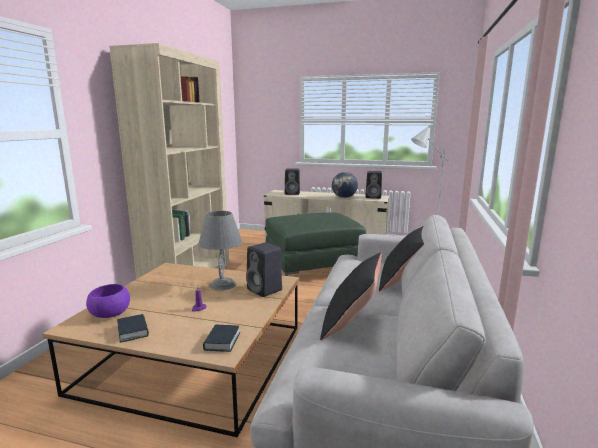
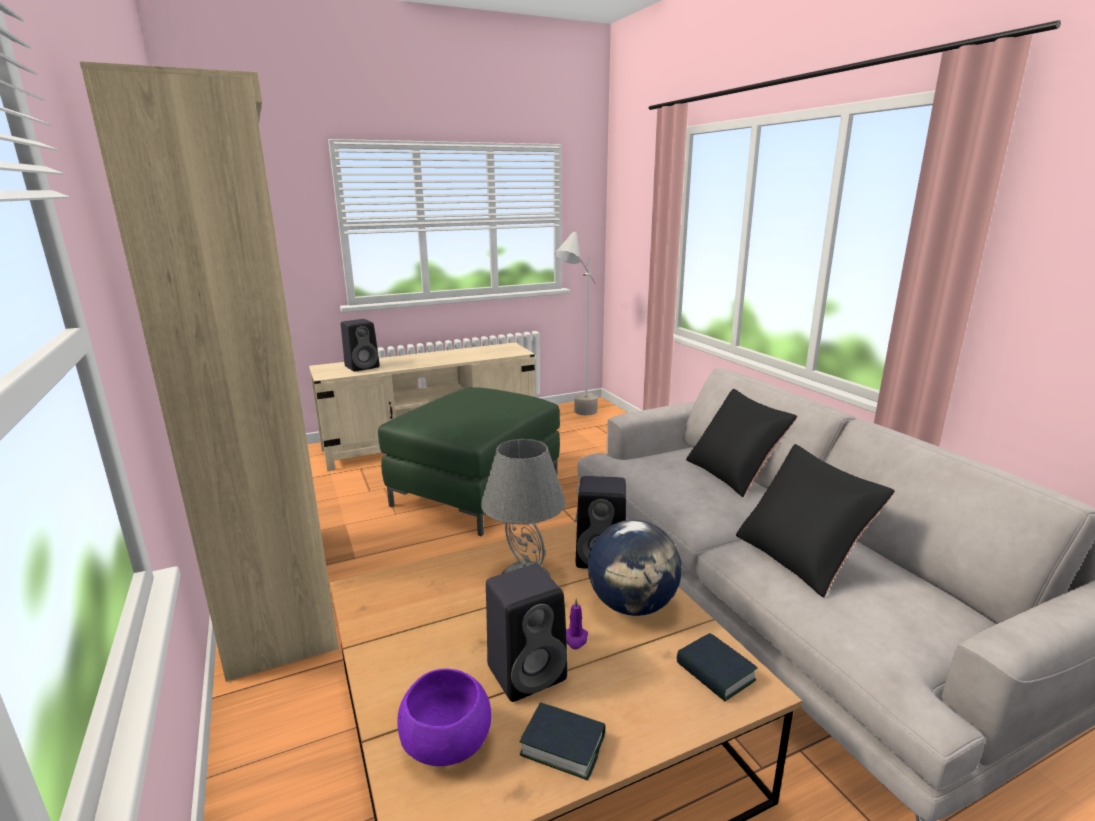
camera: 40 degrees left, 5 degrees up
globe [332,172,358,198] -> globe moved to [588,520,682,616]
black speaker [365,171,382,199] -> black speaker moved to [486,564,567,702]

